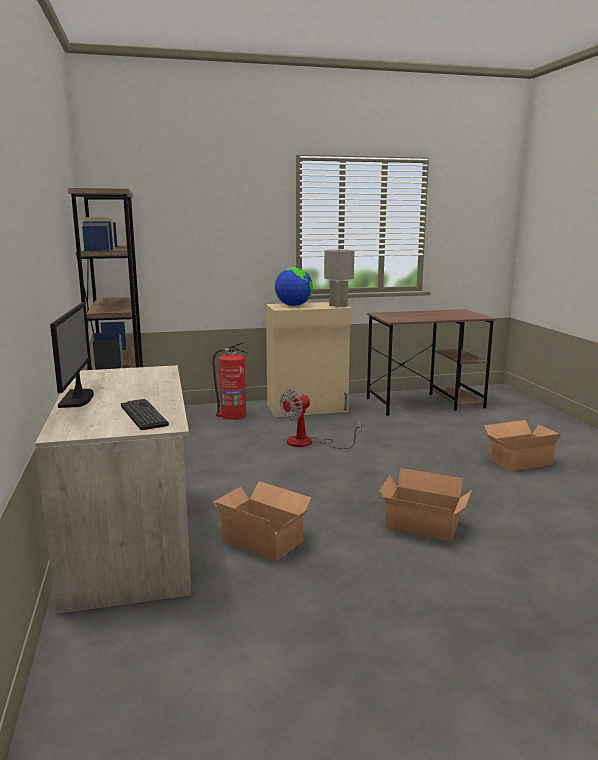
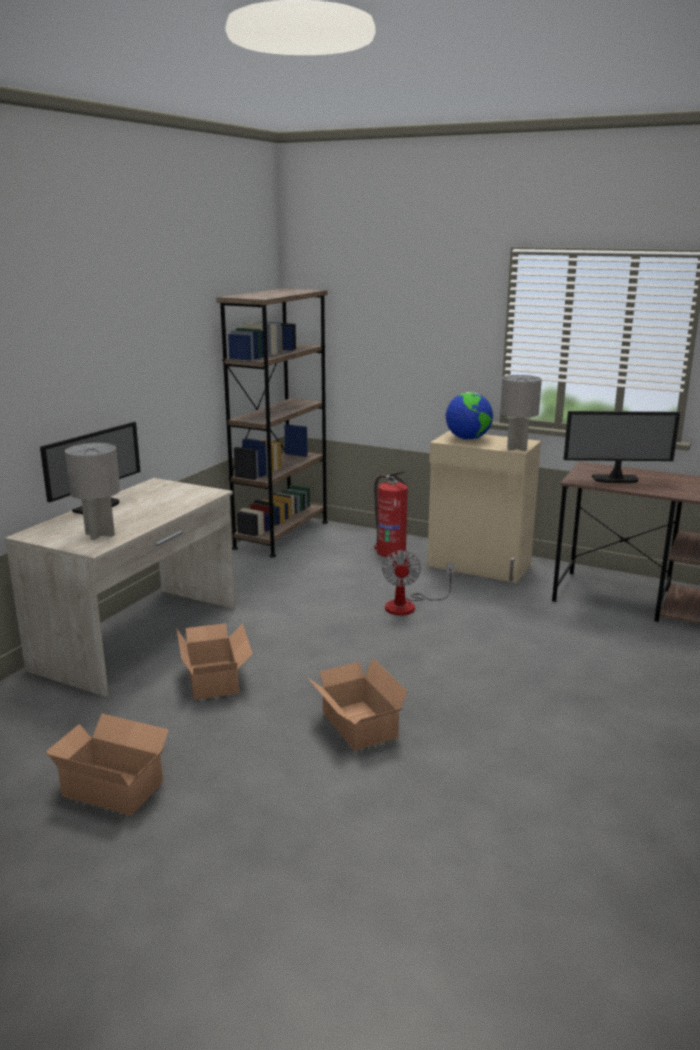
camera: 40 degrees right, 5 degrees up
keyboard [121,399,169,430] -> grey table lamp [65,443,120,540]
fan [280,389,362,449] -> fan turned 90 degrees counterclockwise [382,550,454,615]
cardboard box [484,420,562,472] -> cardboard box moved to [46,714,169,816]
none -> monitor [564,411,680,483]

